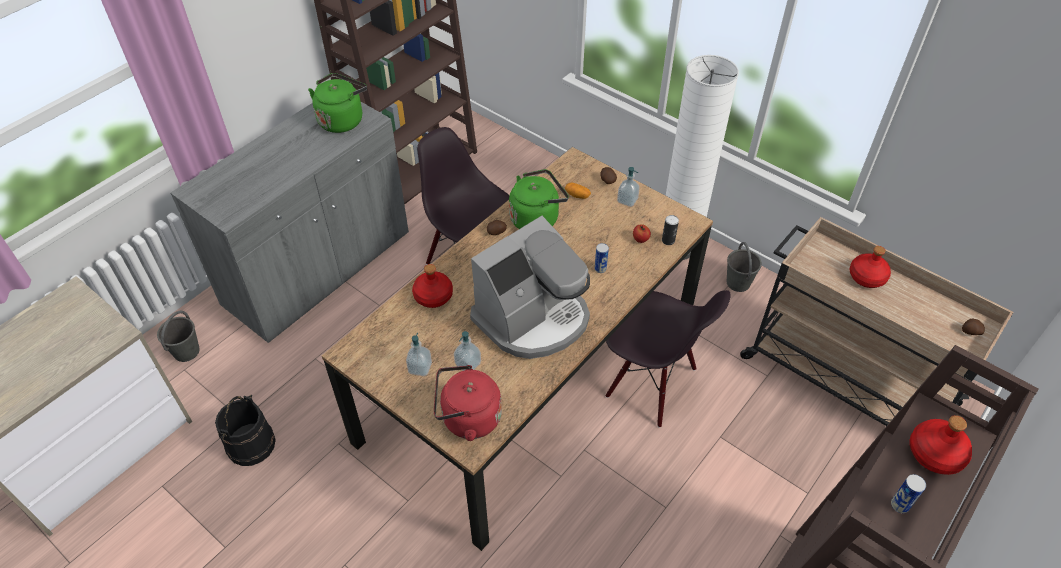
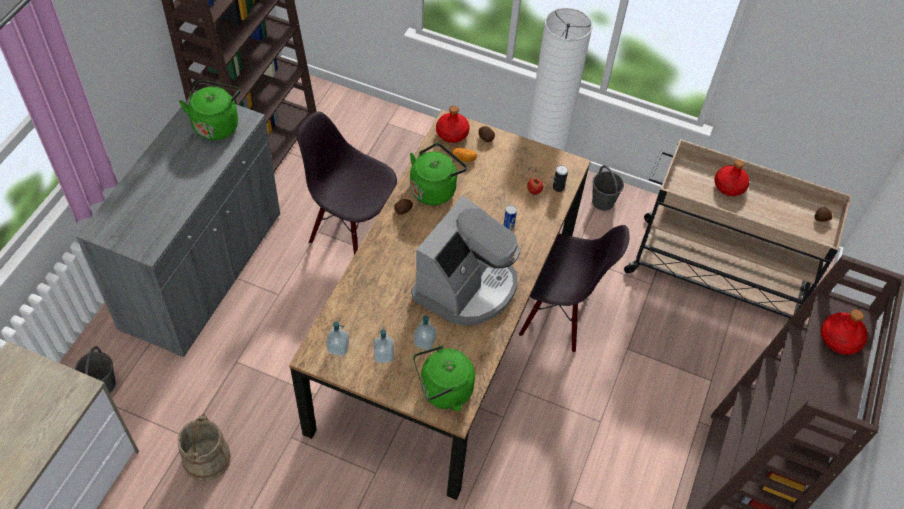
camera: 20 degrees left, 5 degrees up
black bucket [215,395,276,466] -> beige bucket [177,413,231,481]
red bottle [412,264,453,308] -> red bottle moved to [436,106,470,143]
red kettle [434,365,502,441] -> green kettle [413,346,475,411]
soap dispenser [617,167,640,207] -> soap dispenser moved to [326,322,349,356]
can [891,474,926,513] -> none

